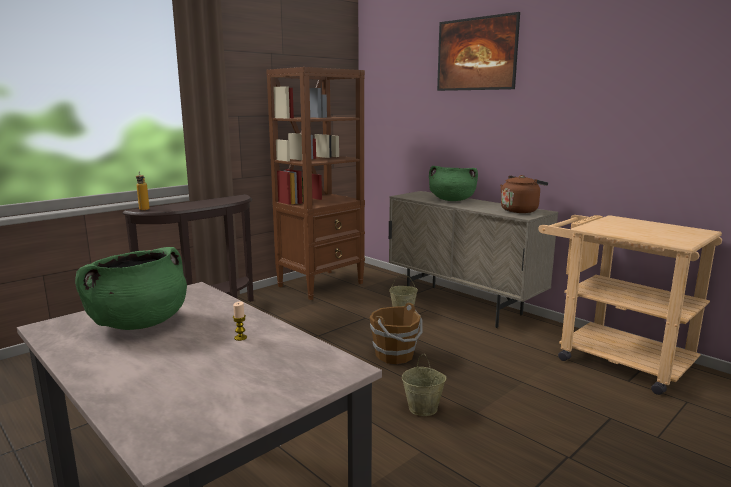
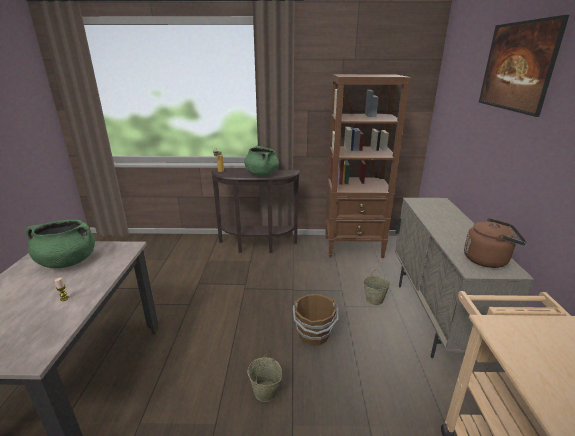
camera: 45 degrees right, 10 degrees up
green cooking pot [429,166,478,201] -> green cooking pot moved to [244,146,279,176]

